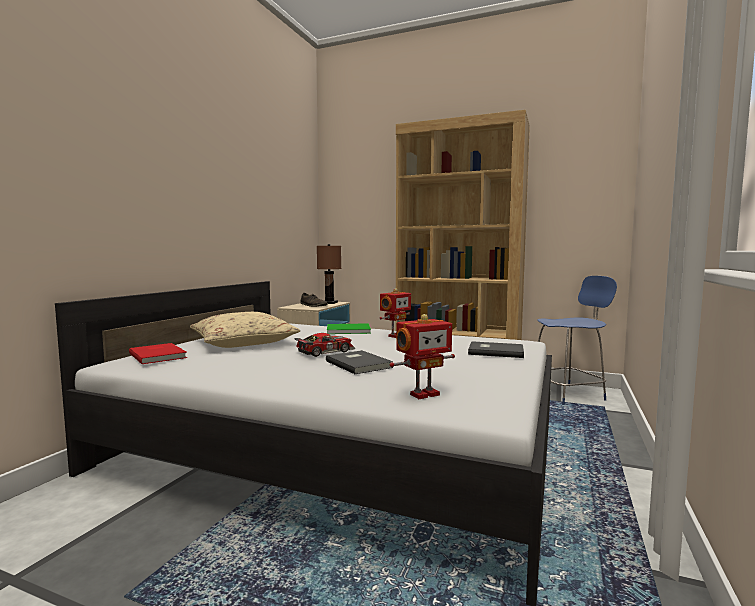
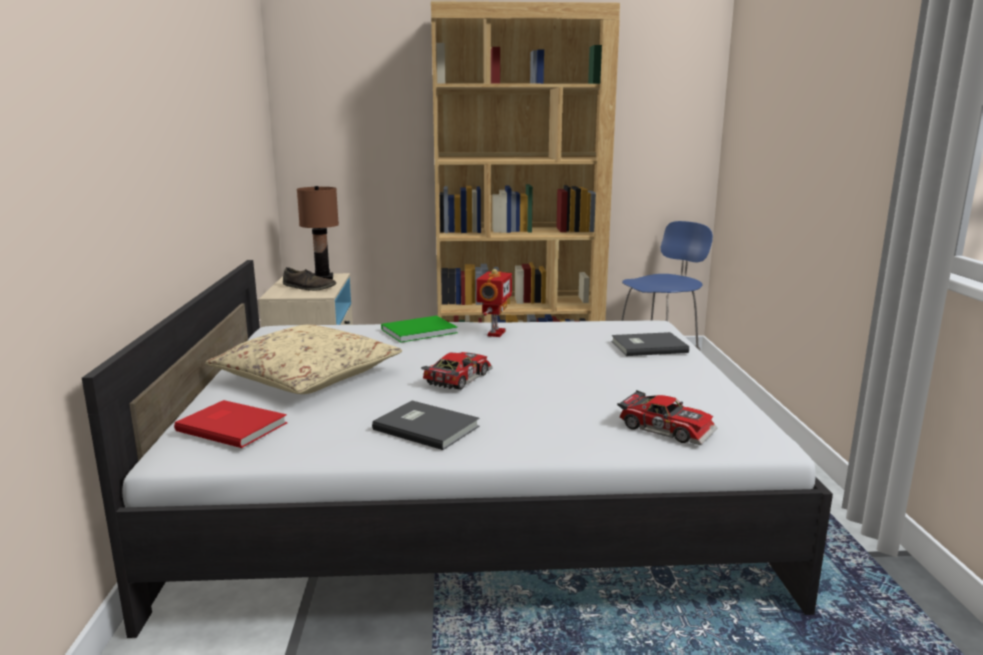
camera: 25 degrees left, 10 degrees up
grey book [326,350,393,374] -> grey book moved to [372,401,479,450]
toy robot [389,314,455,399] -> toy car [617,390,717,446]

